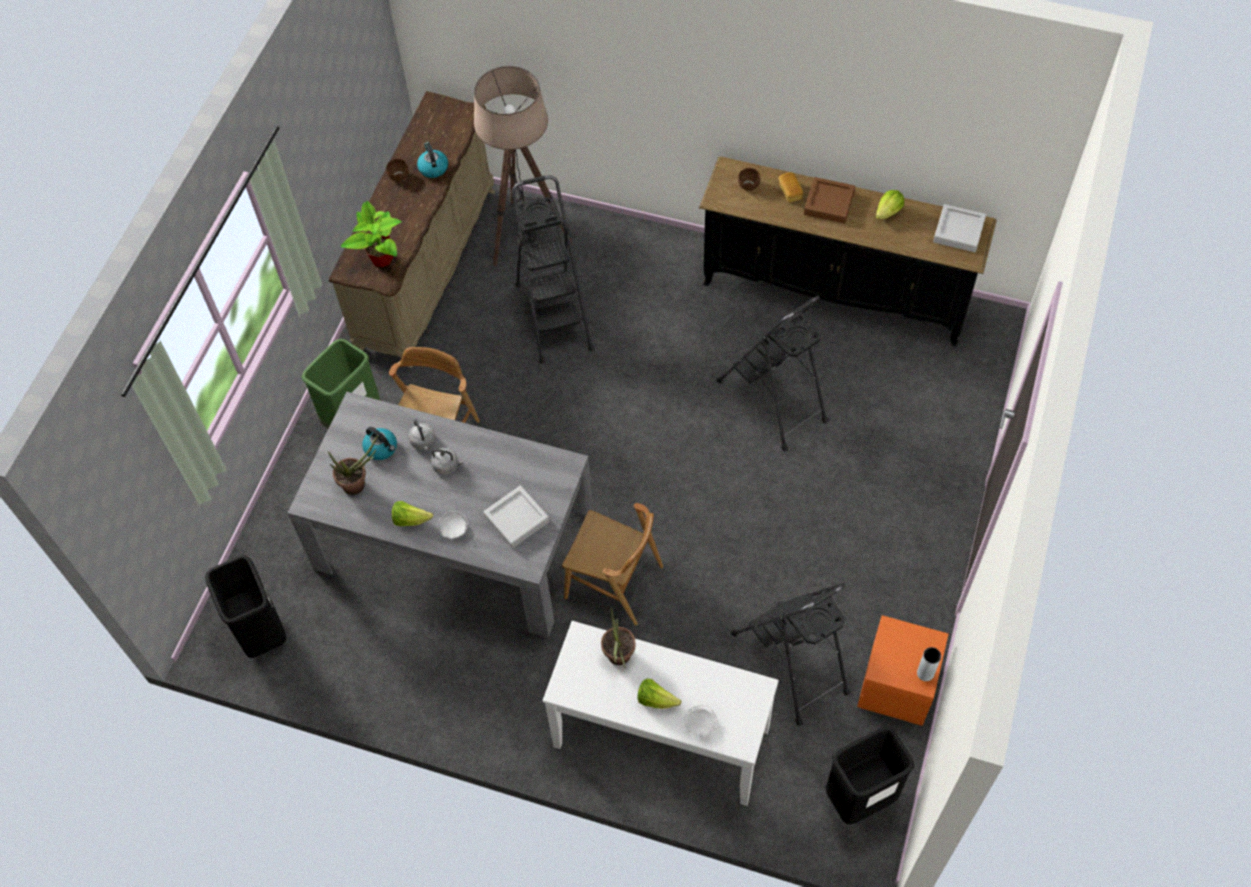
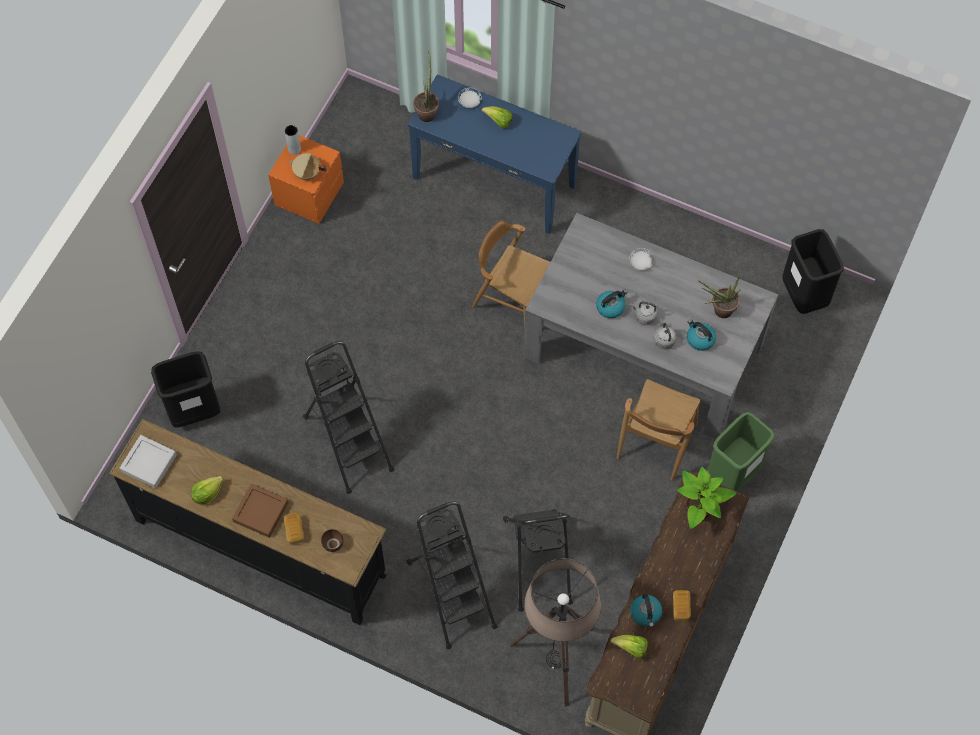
camera: 175 degrees left, 5 degrees up
brown bowl [386,159,409,181] -> bread [673,590,691,621]
lettuce [392,501,433,526] -> lettuce moved to [610,635,648,658]
grey tray [483,486,549,549] -> none
white console table [543,621,779,806] -> blue console table [408,74,582,234]
potted plant [601,608,636,668] -> potted plant moved to [413,51,439,122]
step ladder [731,583,850,726] -> step ladder moved to [406,501,498,649]
black trash can [826,727,914,824] -> black trash can moved to [151,352,220,428]
none -> beige cooking pot [289,153,327,180]
none -> kettle [596,289,627,318]

